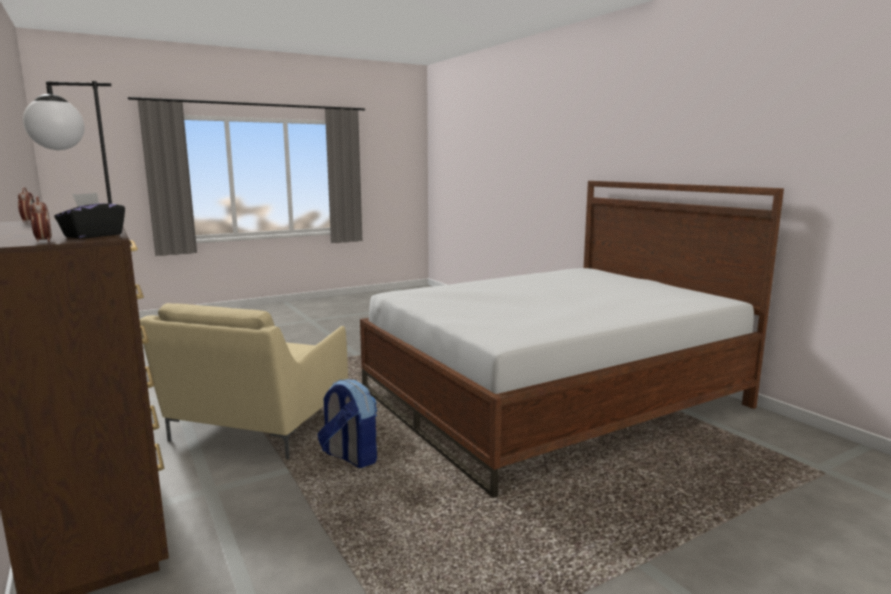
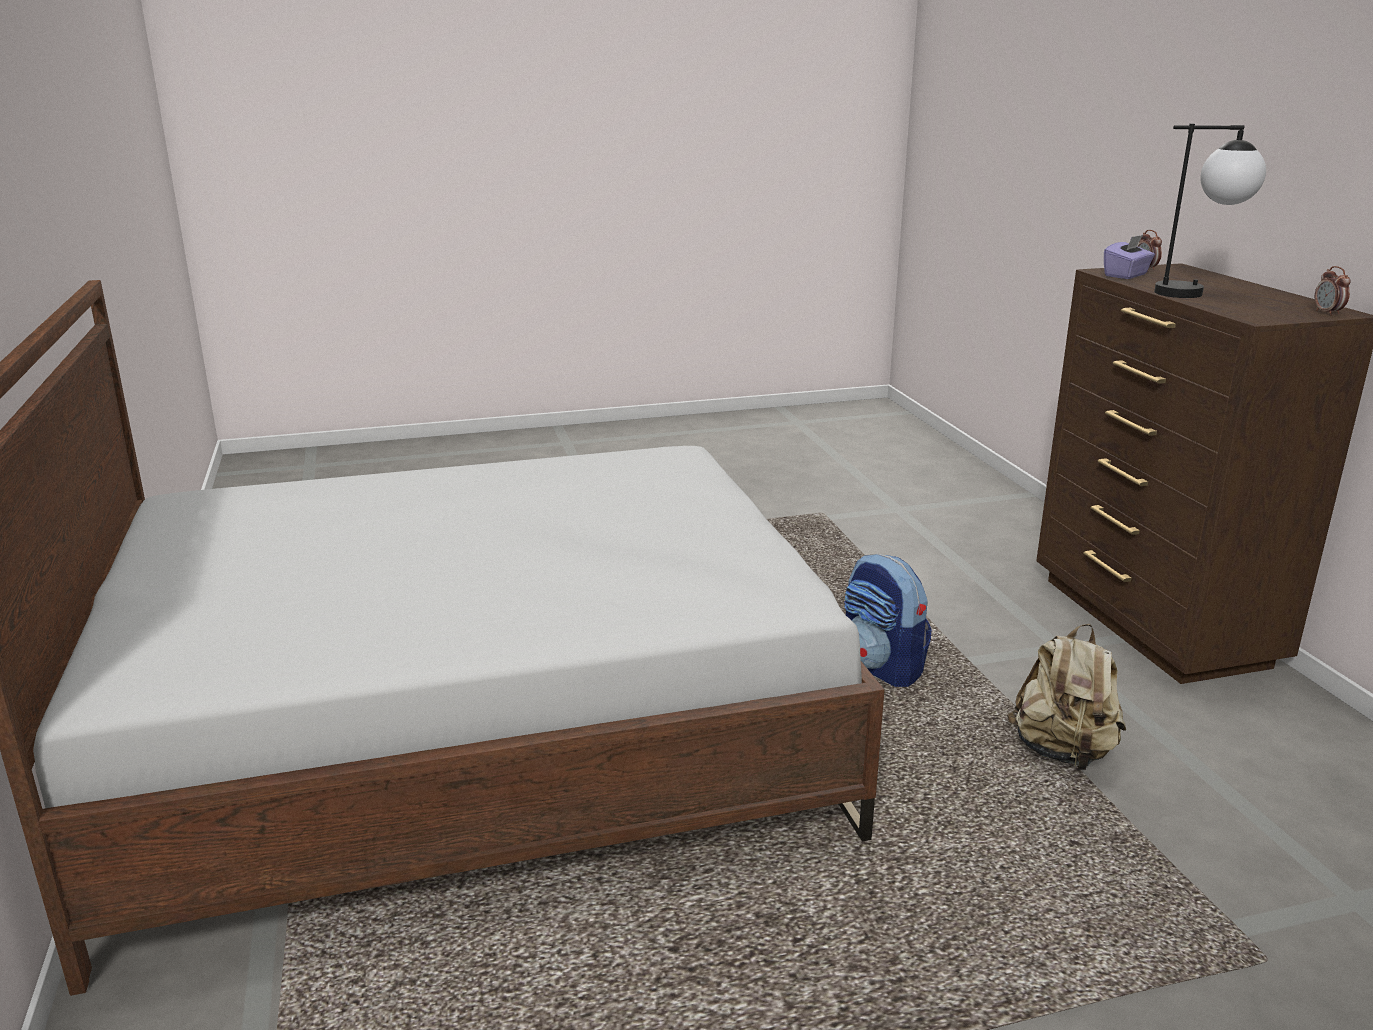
camera: 165 degrees left, 10 degrees up
black tissue box [54,193,125,239] -> purple tissue box [1104,235,1155,279]
beige armchair [140,303,348,459] -> beige backpack [1007,624,1126,770]

